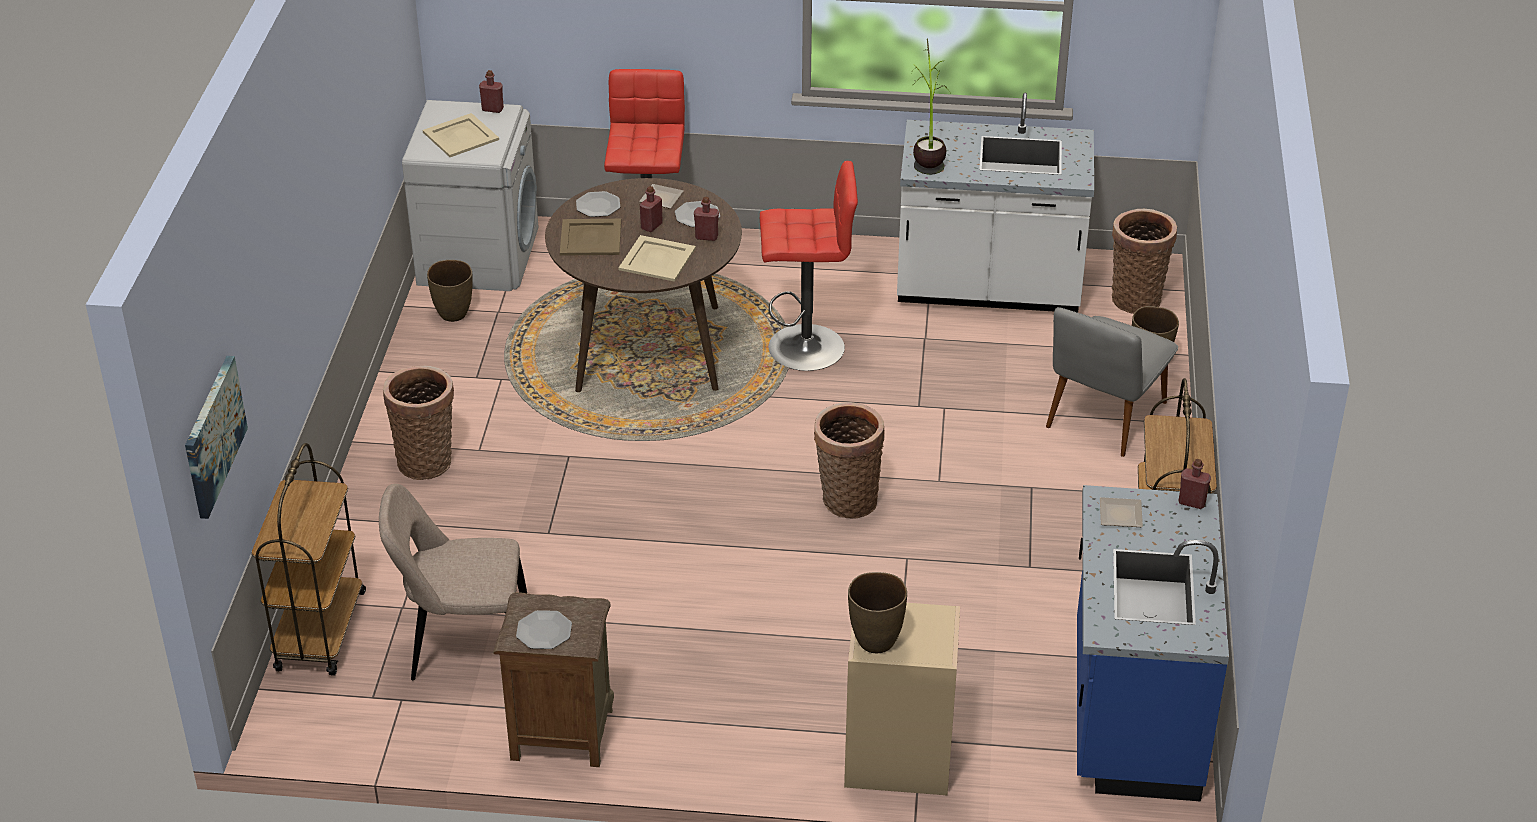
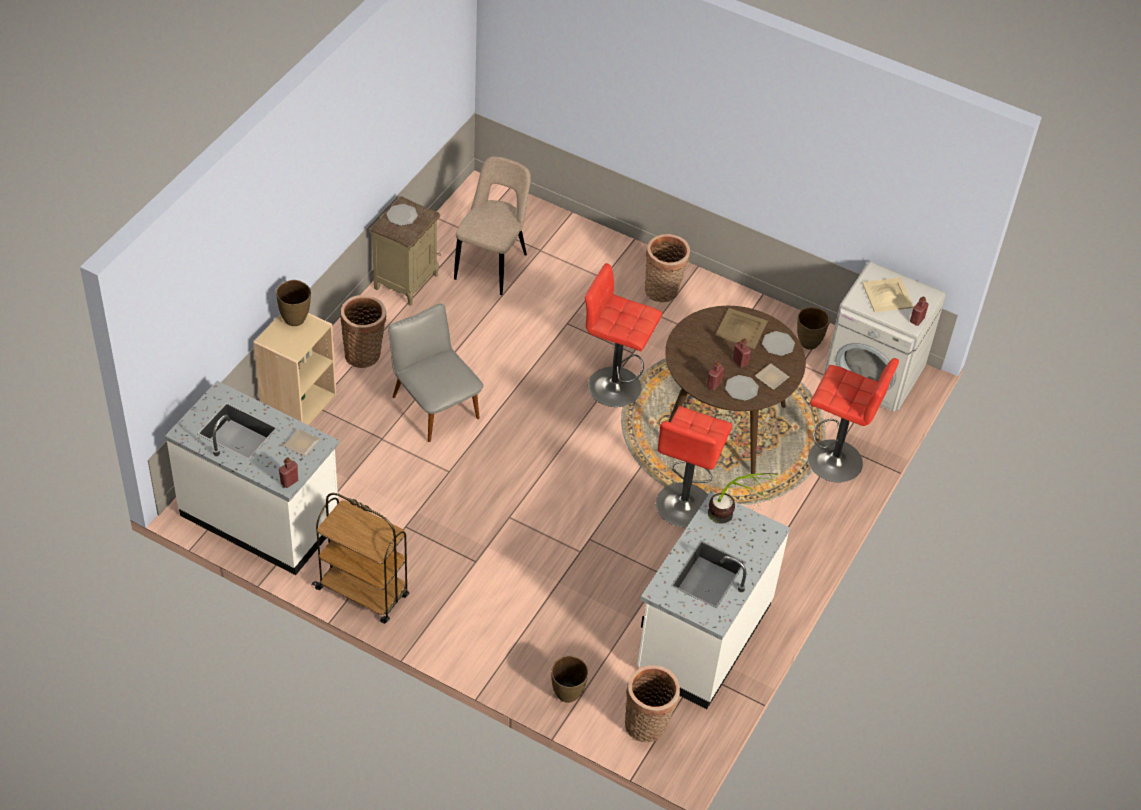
camera: 110 degrees right, 10 degrees up
picture [185,356,248,519] -> none
brown cart [251,443,366,676] -> none
beige tray [618,235,696,282] -> none
basket [814,402,884,519] -> basket moved to [340,295,386,368]
grey chair [1046,307,1178,457] -> grey chair moved to [388,304,483,442]
blue counter [1077,485,1229,802] -> white counter [165,381,339,575]
none -> red stool [585,263,662,407]

